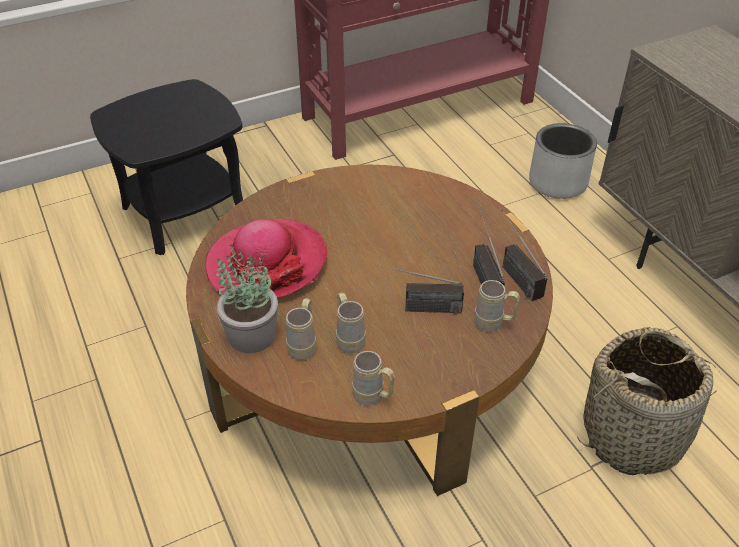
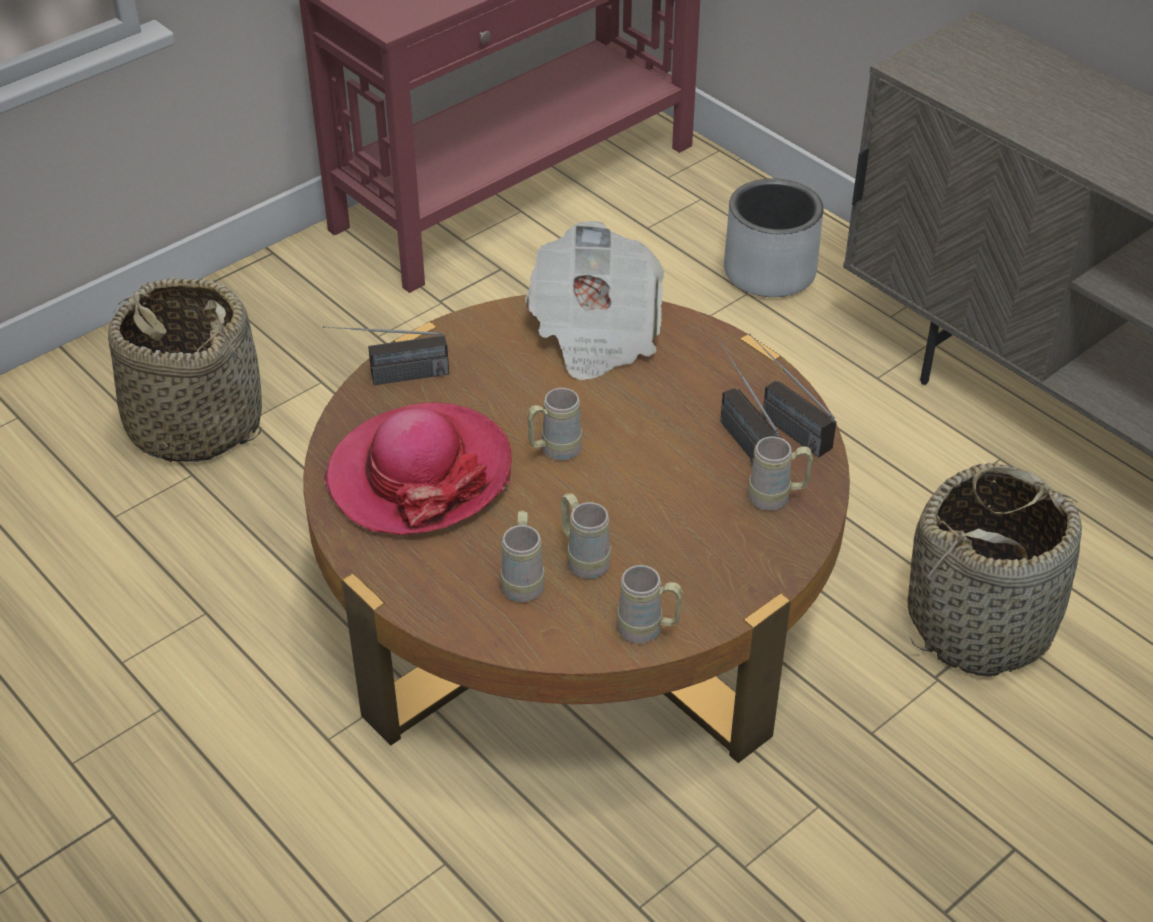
camera: 15 degrees left, 0 degrees up
black side table [90,79,243,255] -> basket [108,278,262,462]
potted plant [216,244,278,353] -> none
radio [376,265,464,314] -> radio moved to [323,326,449,385]
none -> newspaper [525,221,664,380]
none -> beige mug [527,388,582,460]

